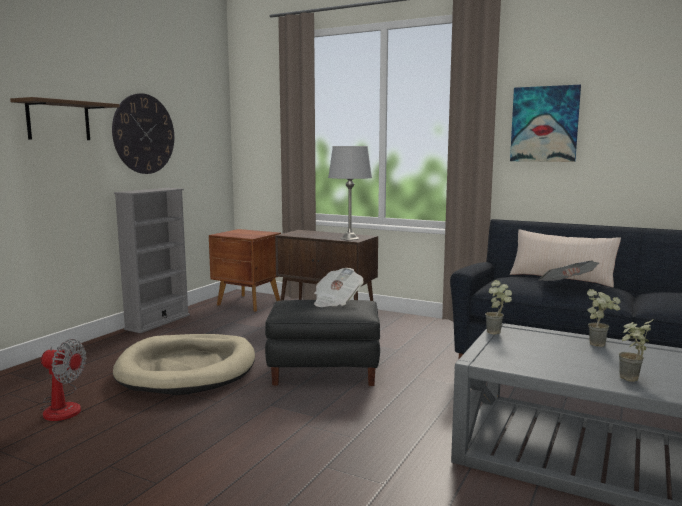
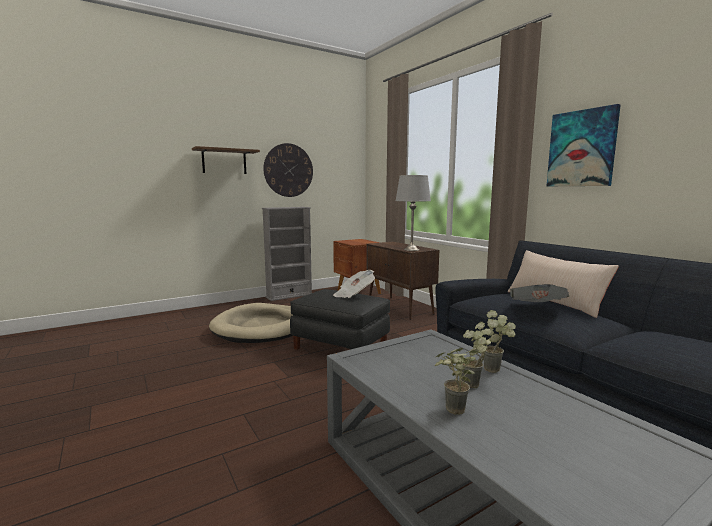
camera: 30 degrees right, 0 degrees up
fan [40,339,86,421] -> none
potted plant [485,280,512,334] -> potted plant moved to [462,322,491,388]

